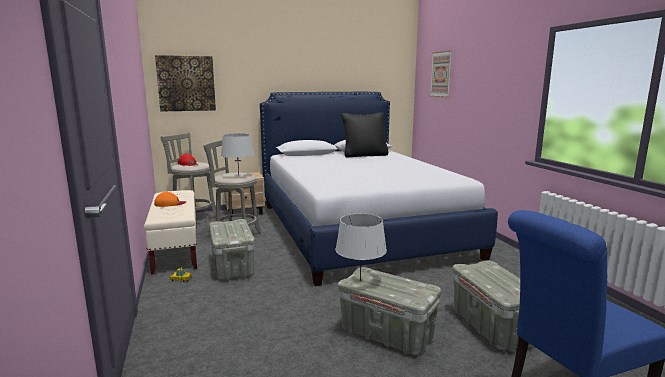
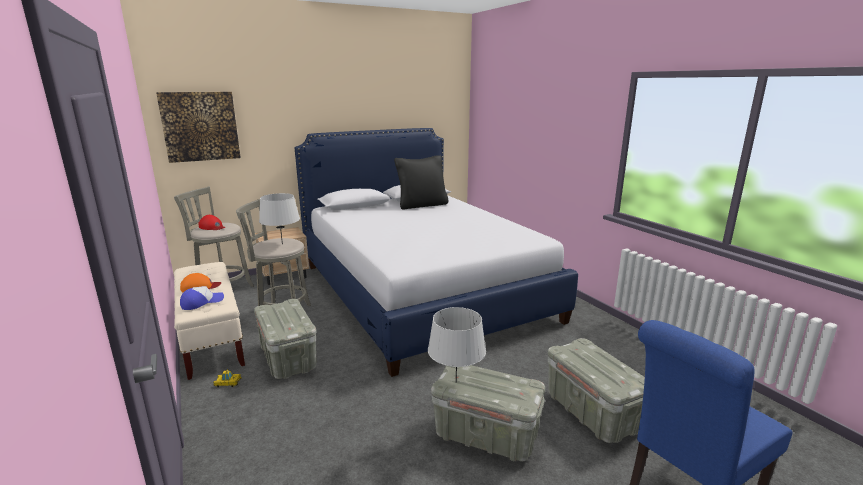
camera: 10 degrees left, 5 degrees up
picture [430,50,452,97] -> none
none -> cap [180,286,224,310]

